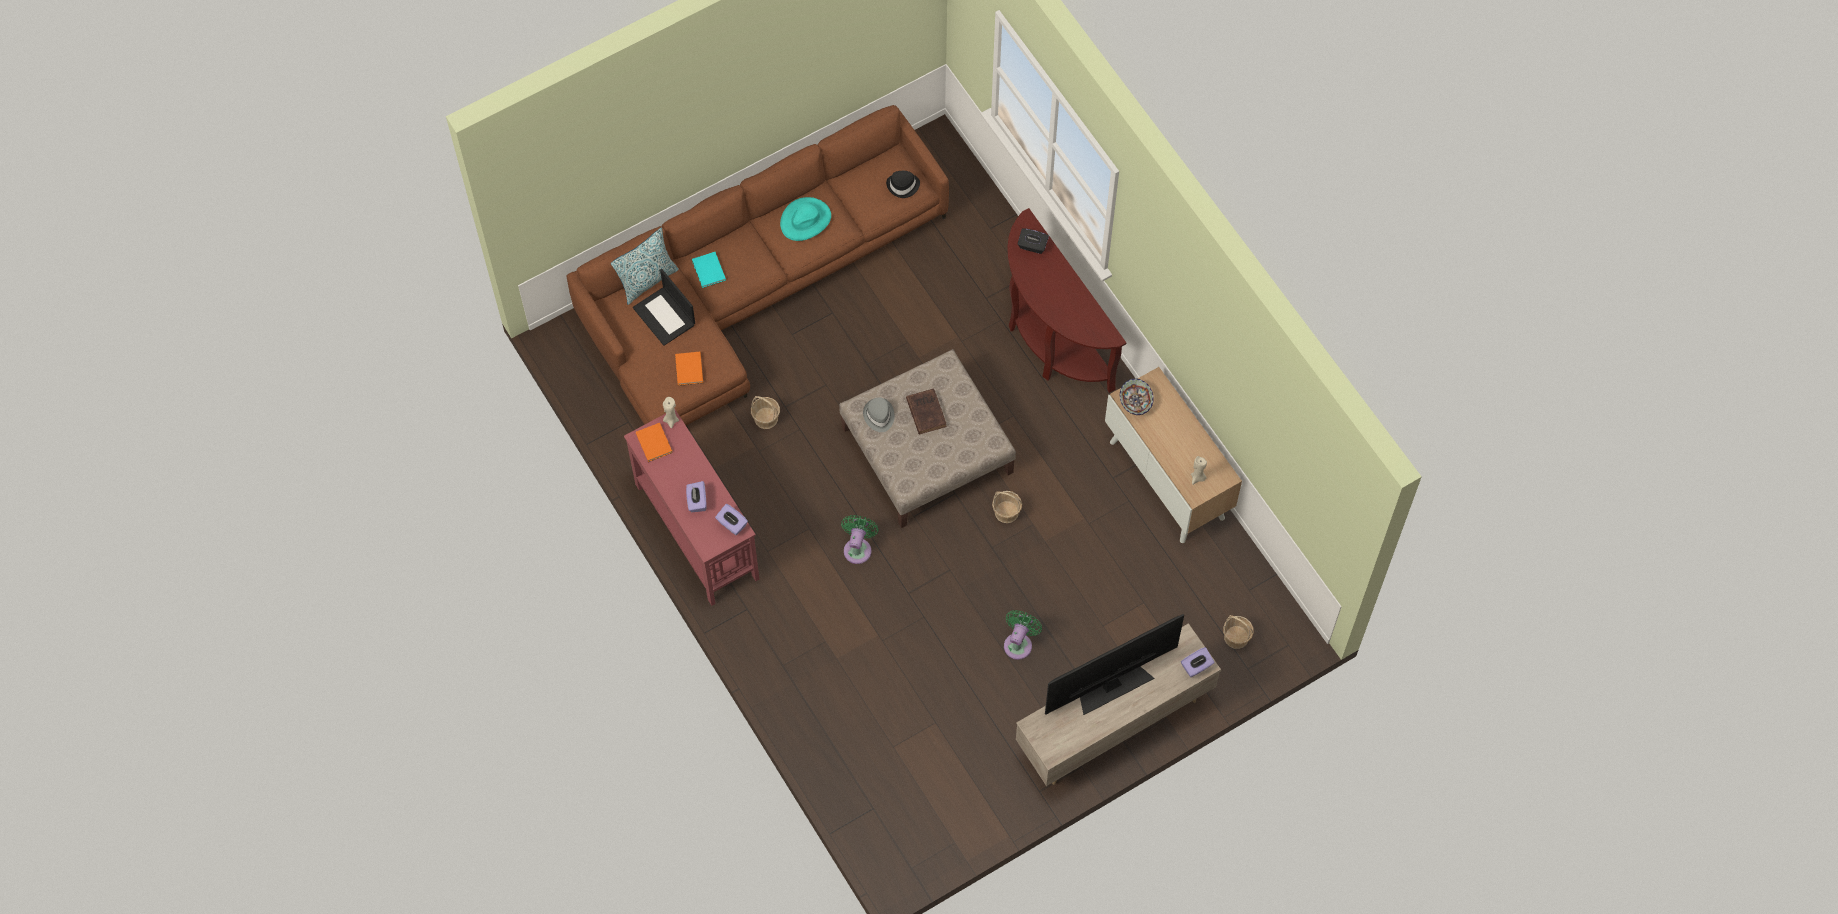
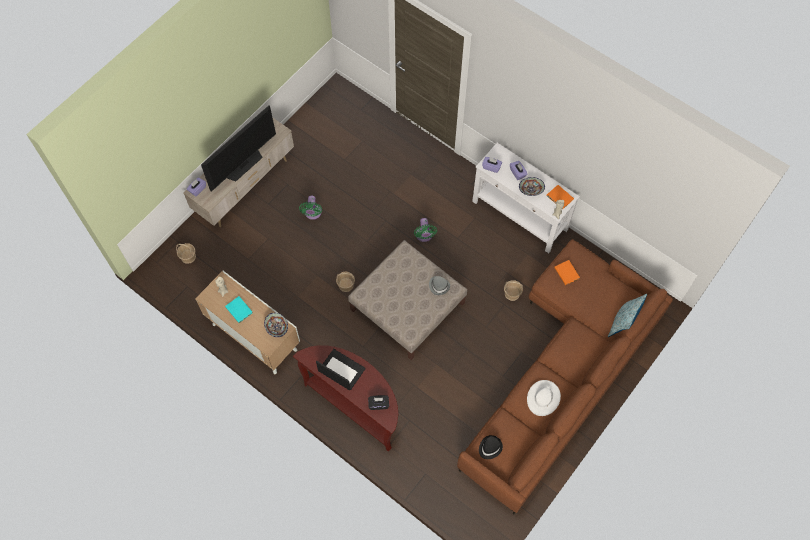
camera: 160 degrees right, 0 degrees up
red console table [624,410,759,606] -> white console table [472,143,580,253]
laptop [633,269,695,346] -> laptop moved to [316,349,366,390]
turquoise book [692,252,726,288] -> turquoise book moved to [225,296,253,323]
turquoise hat [780,197,831,241] -> white hat [527,380,561,416]
brown book [906,389,947,435] -> none
none -> bowl [519,177,545,196]

